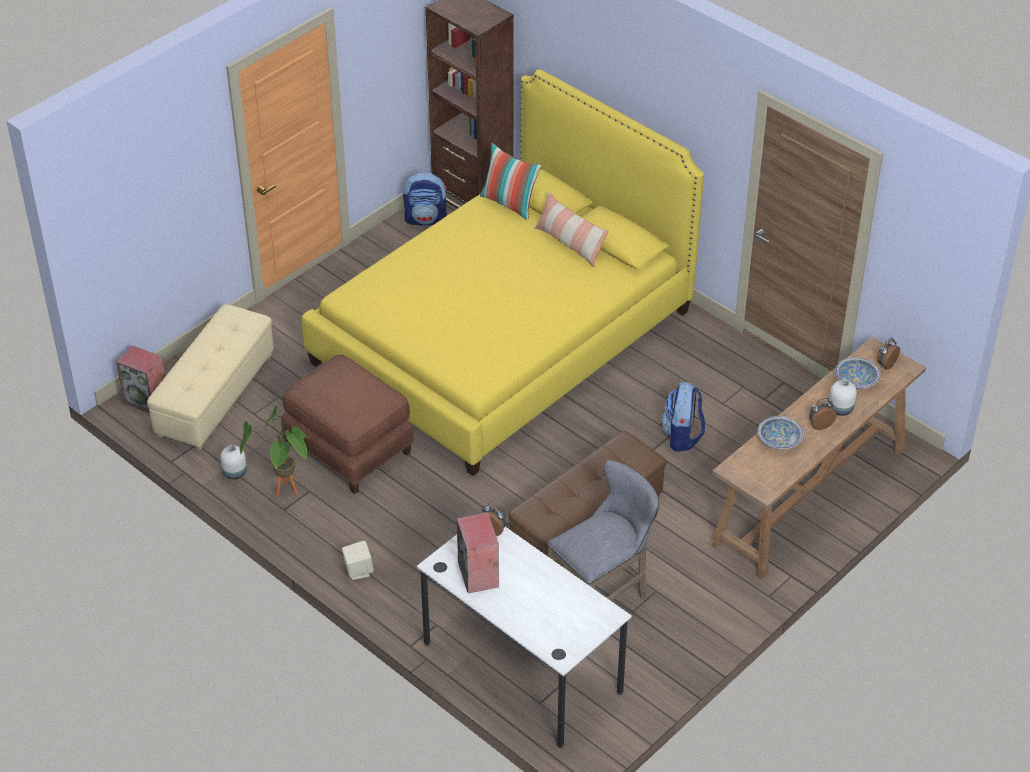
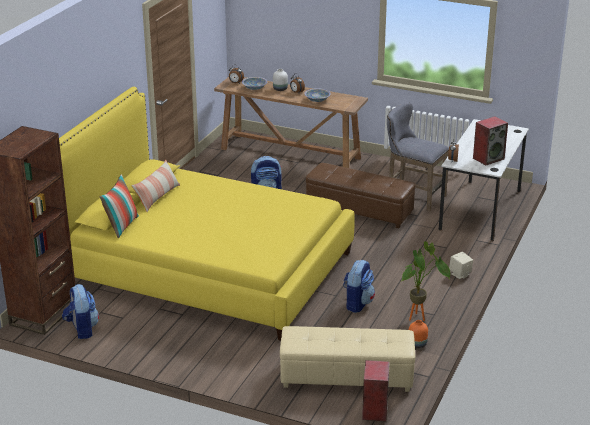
camera: 110 degrees left, 15 degrees down
white vase [220,445,247,479] -> orange vase [409,320,428,348]
brown ottoman [281,354,414,494] -> backpack [343,260,375,313]

